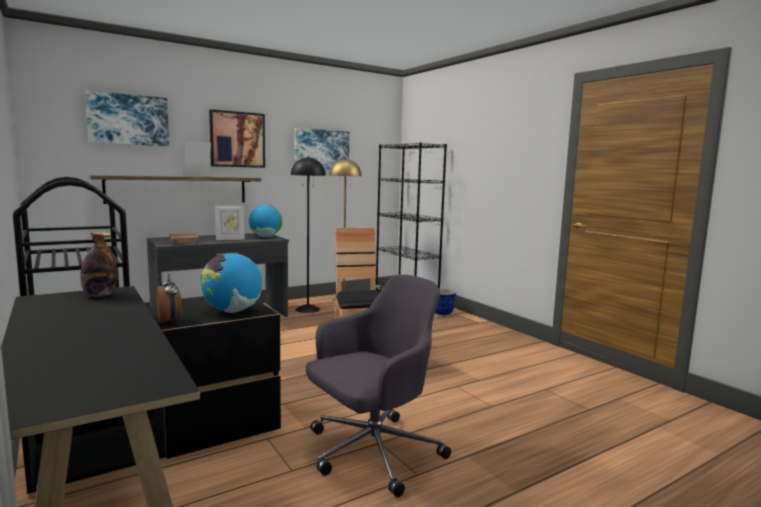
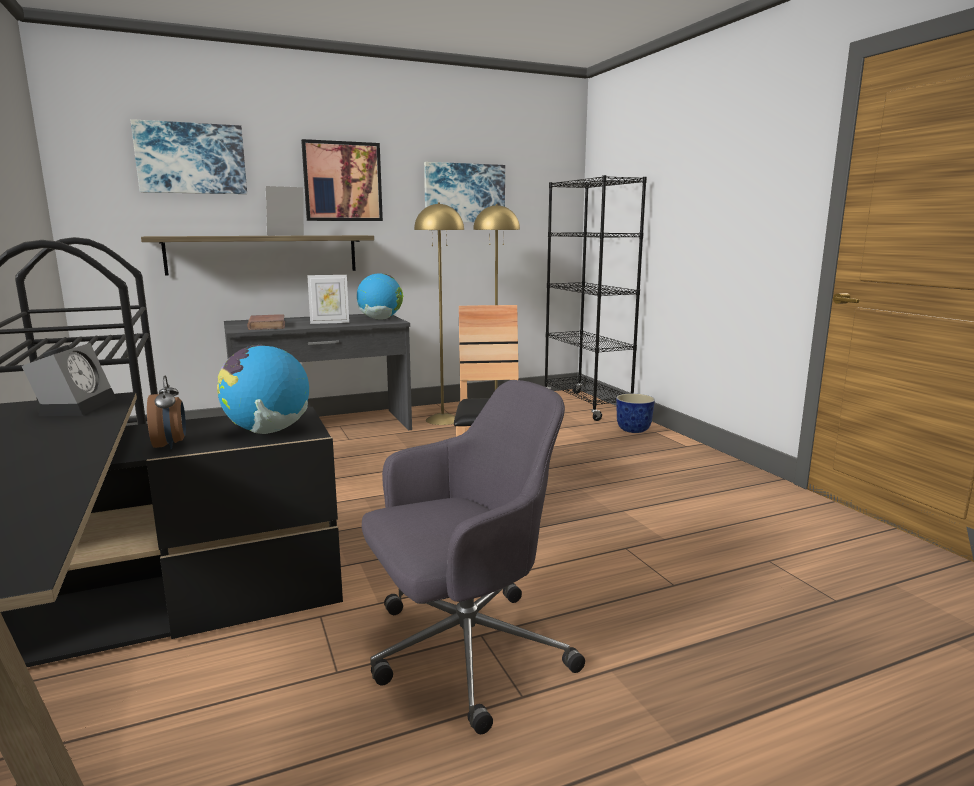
camera: 10 degrees right, 5 degrees up
bottle [80,232,118,297] -> alarm clock [22,343,116,416]
black floor lamp [291,156,326,313] -> yellow floor lamp [414,202,464,425]

